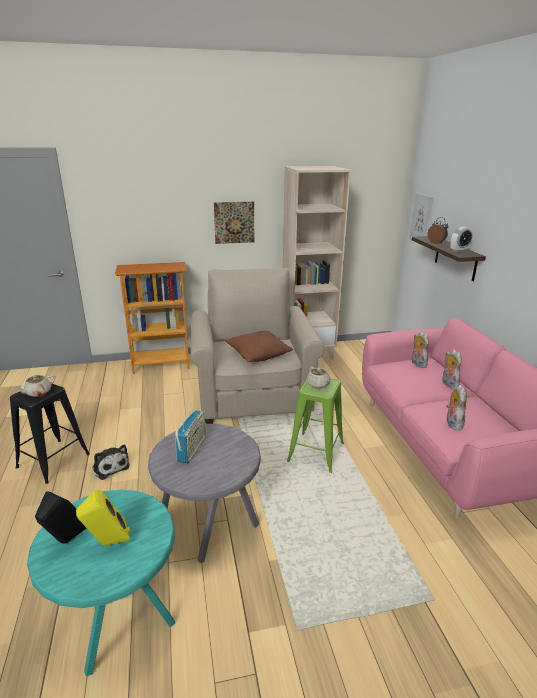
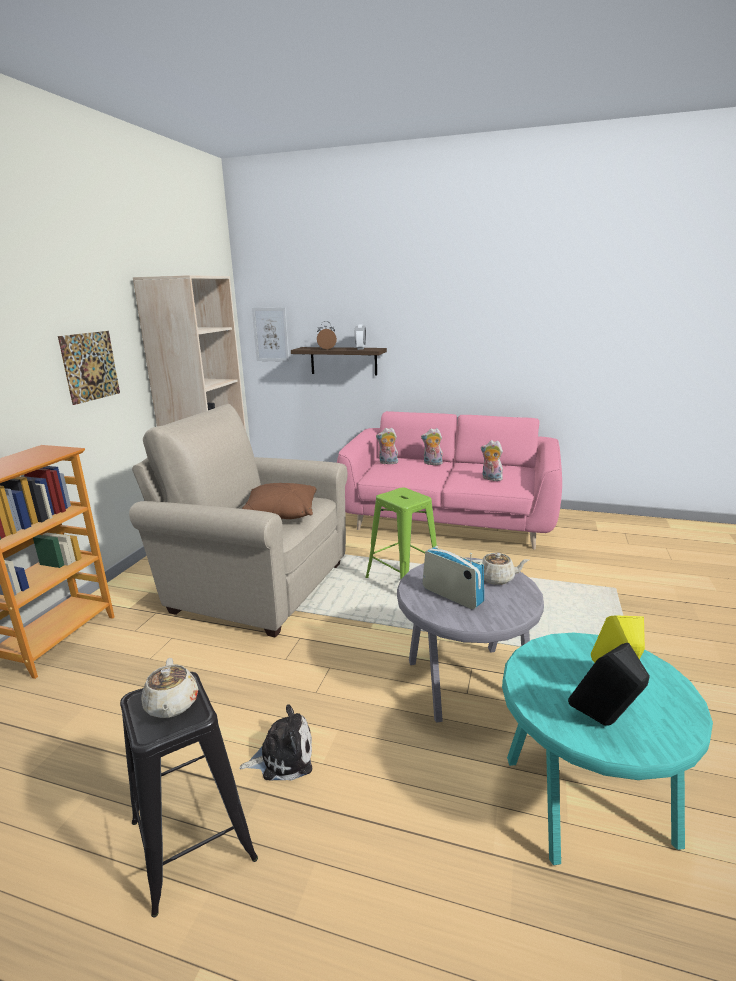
camera: 60 degrees left, 5 degrees down
beige teapot [306,366,330,389] -> beige teapot moved to [472,552,529,585]

